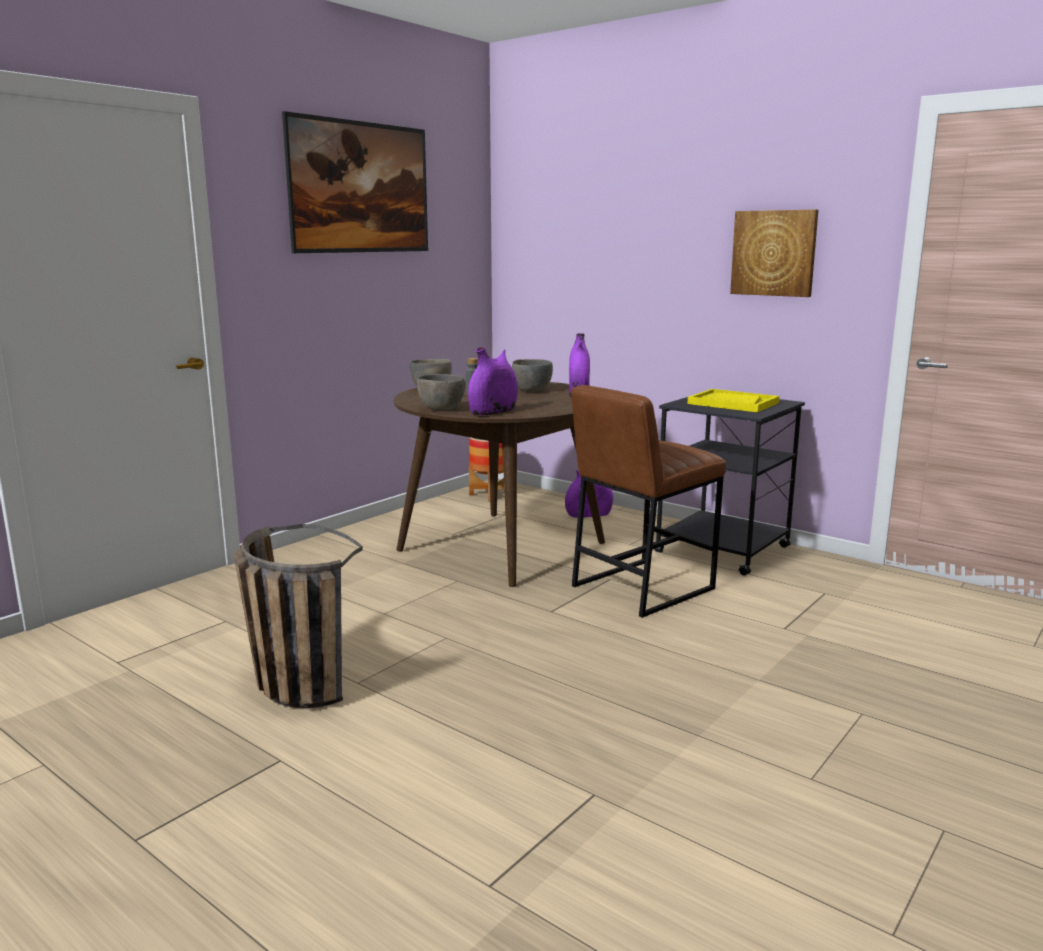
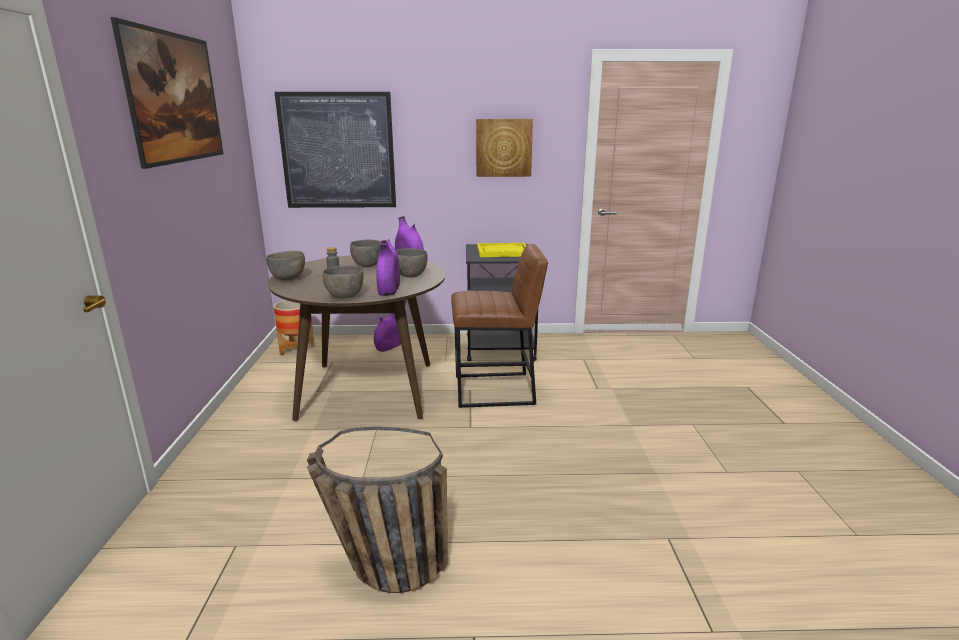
camera: 40 degrees left, 5 degrees up
brown chair [571,385,726,618] -> brown chair turned 105 degrees counterclockwise [451,244,548,408]
none -> picture [274,92,396,208]
none -> grey bowl [395,248,428,277]

